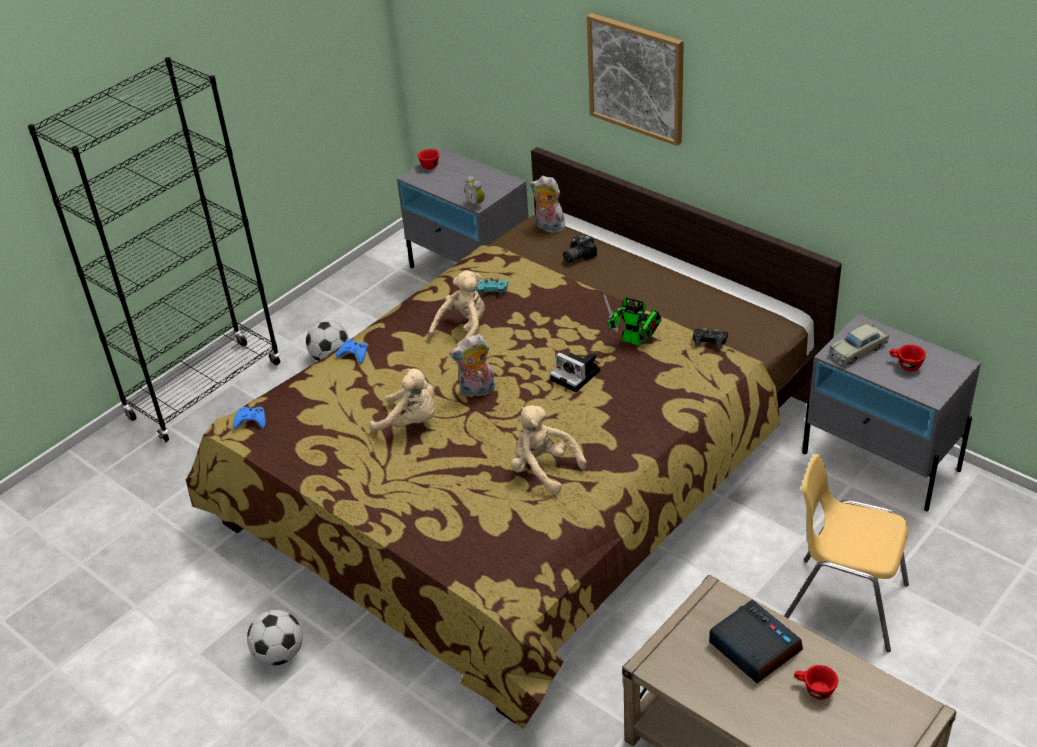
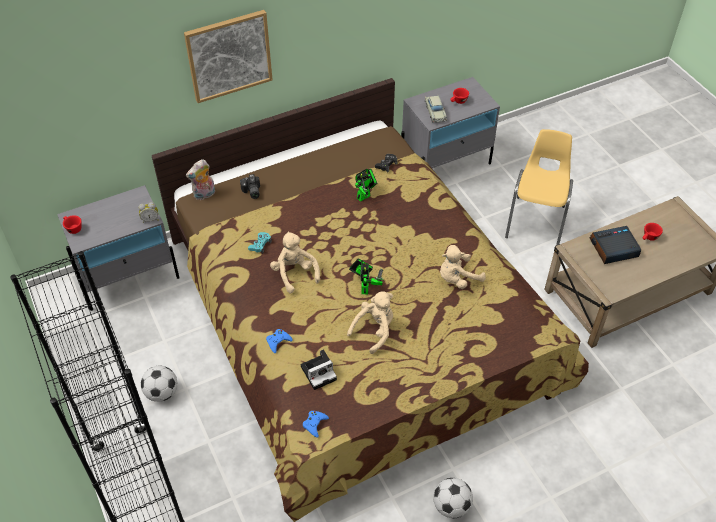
camera: 70 degrees left, 10 degrees up
plush toy [449,334,495,398] -> toy robot [349,258,383,294]
camera [550,352,600,392] -> camera moved to [301,349,337,390]
yellow chair [784,454,909,652] -> yellow chair turned 150 degrees clockwise [505,129,573,245]

